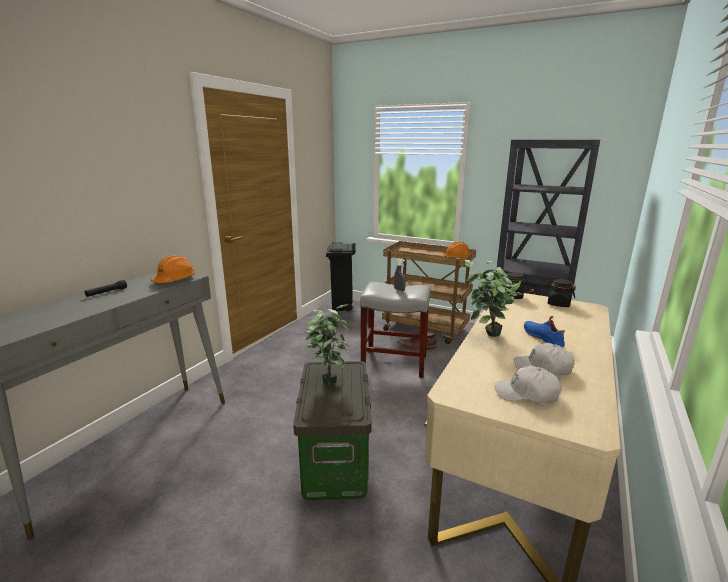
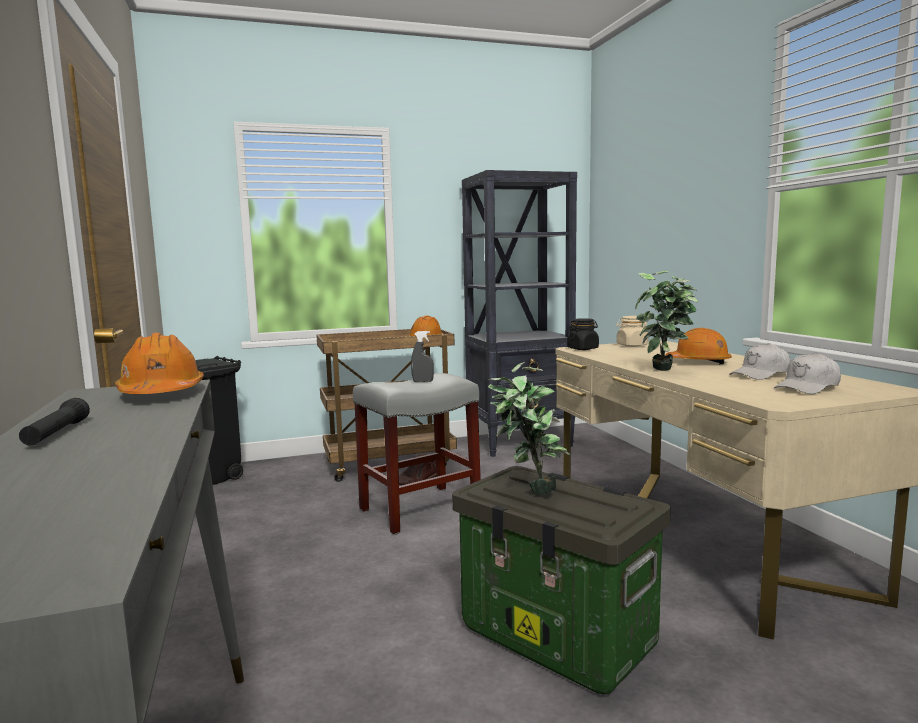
camera: 45 degrees left, 10 degrees down
blue shoe [524,316,565,347] -> orange hard hat [665,328,731,365]
black jar [547,279,576,307] -> beige jar [617,316,648,347]

